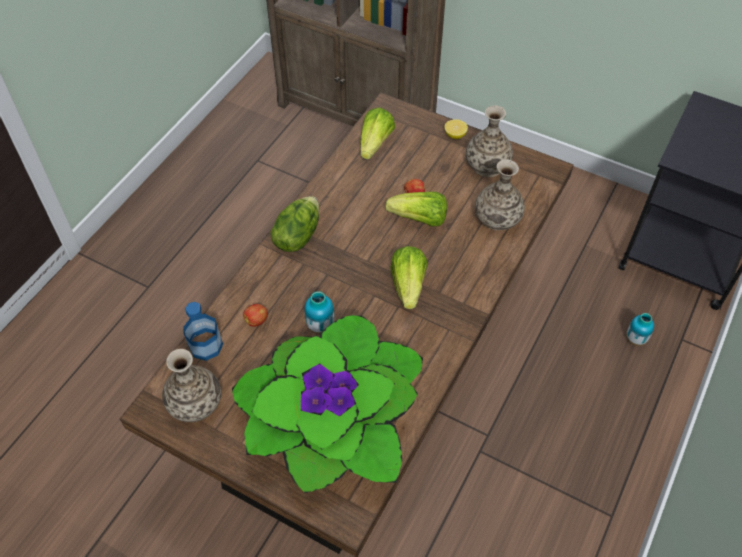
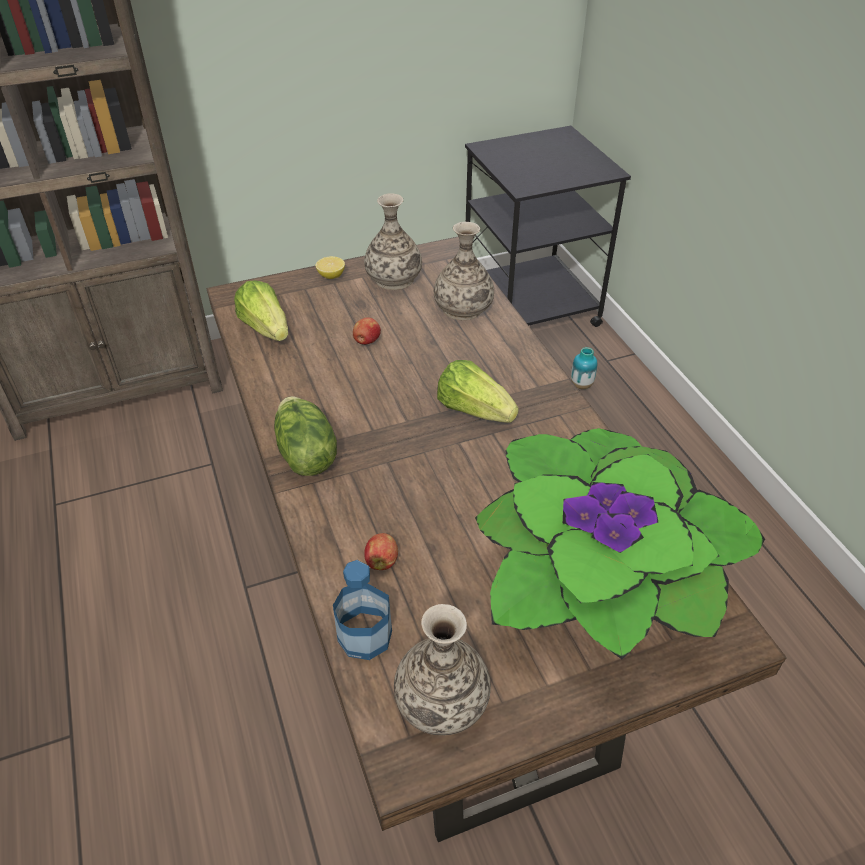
camera: 50 degrees left, 10 degrees down
vase [305,291,334,335] -> none
lettuce [386,192,447,226] -> none

